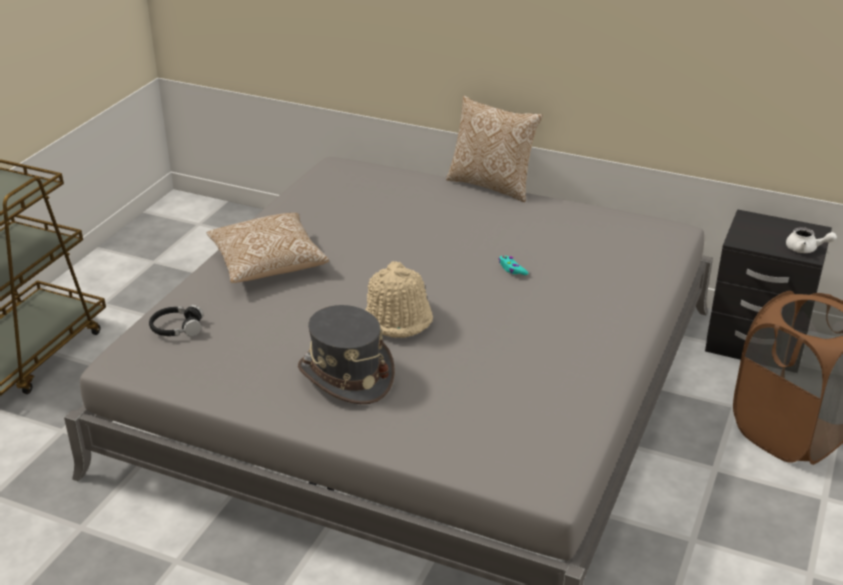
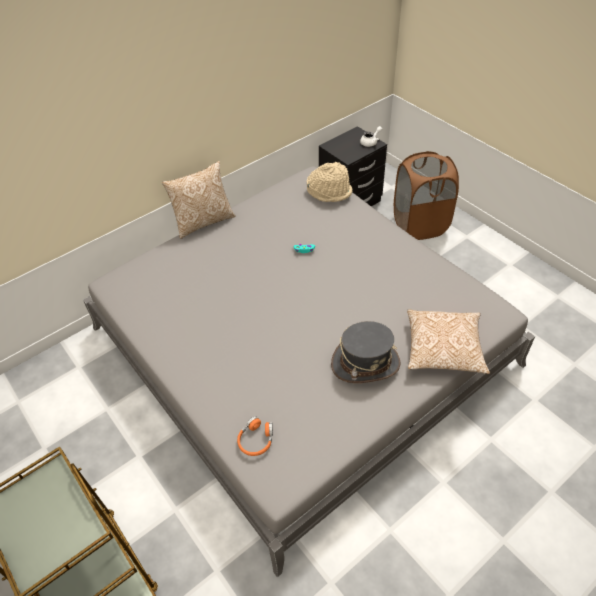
camera: 60 degrees left, 15 degrees up
black headphones [149,305,203,336] -> orange headphones [237,416,273,456]
pillow [207,213,329,283] -> pillow moved to [407,309,490,374]
beige hat [365,261,433,338] -> beige hat moved to [307,162,352,202]

